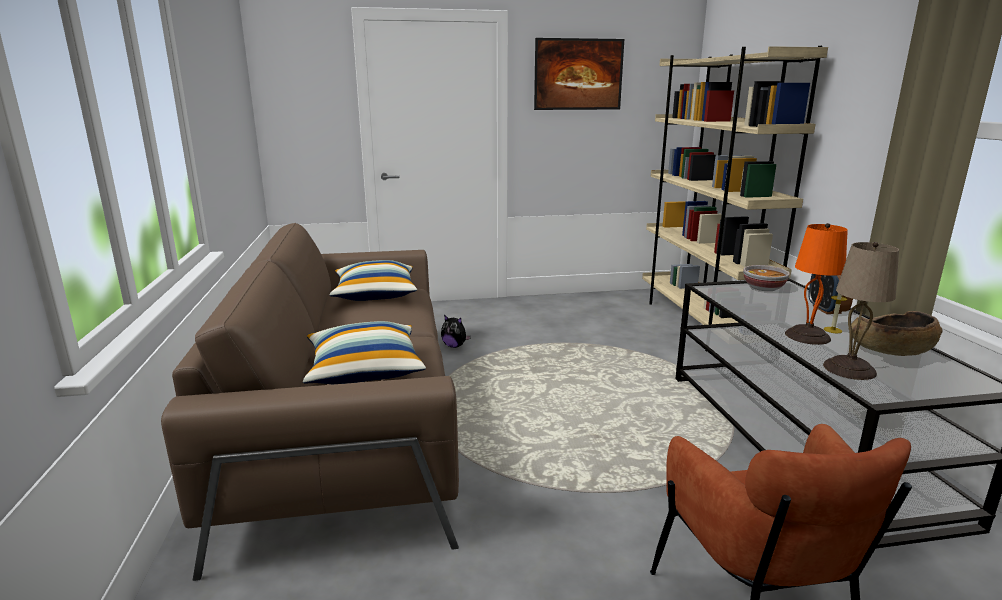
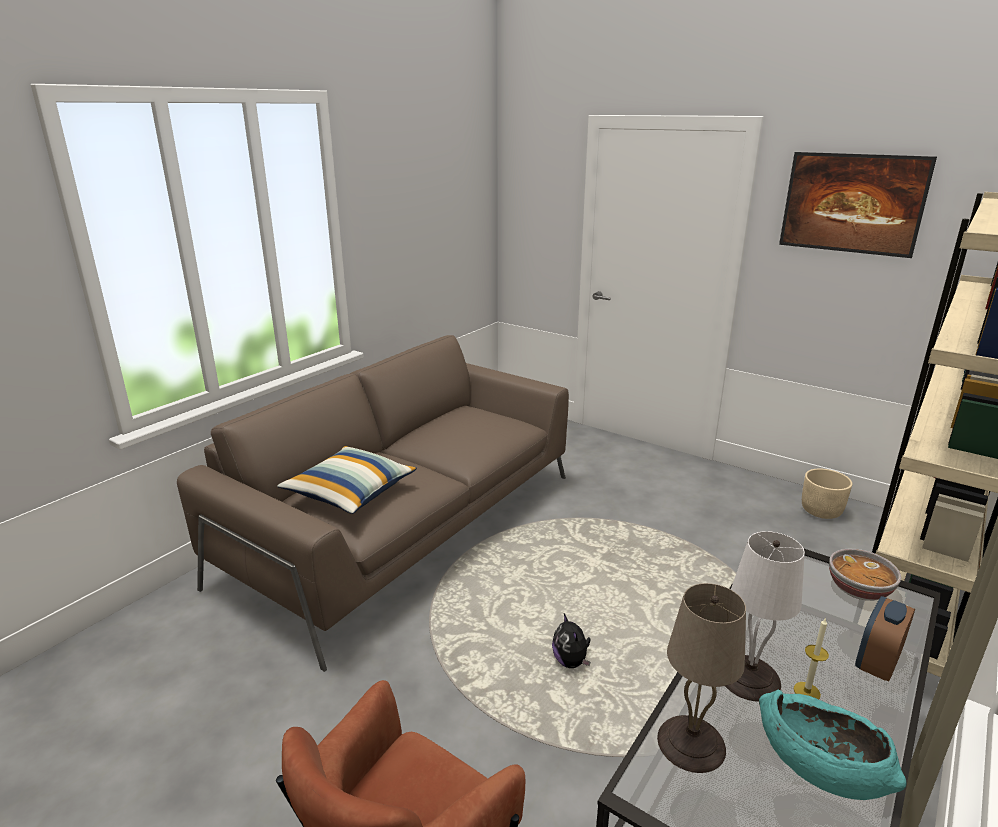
camera: 45 degrees right, 5 degrees up
pillow [330,260,417,301] -> none
plush toy [441,315,471,348] -> plush toy moved to [552,613,591,668]
orange table lamp [785,223,848,345] -> white table lamp [725,531,805,702]
brown bowl [851,311,943,356] -> turquoise bowl [759,690,907,800]
none -> beige planter [802,468,852,519]

